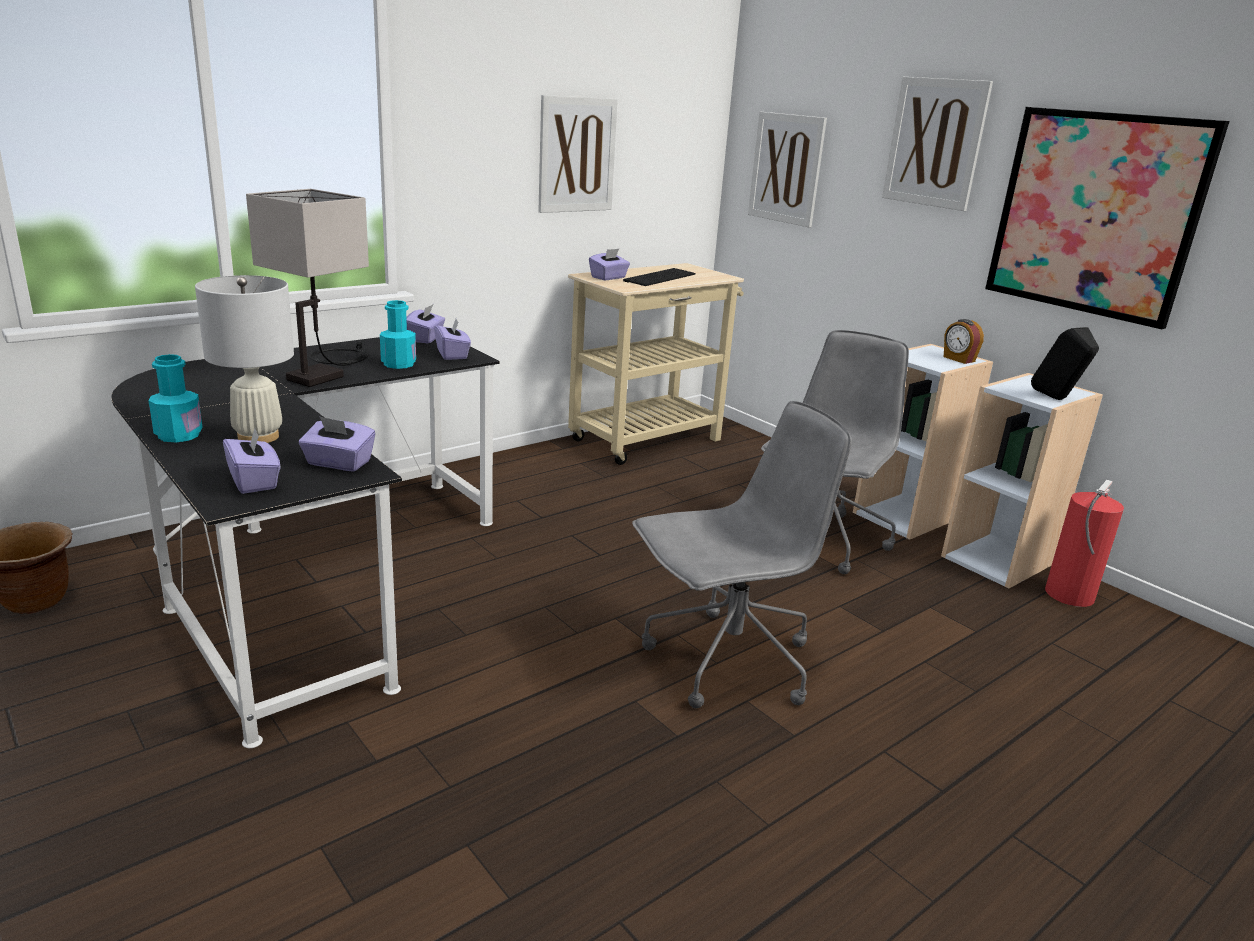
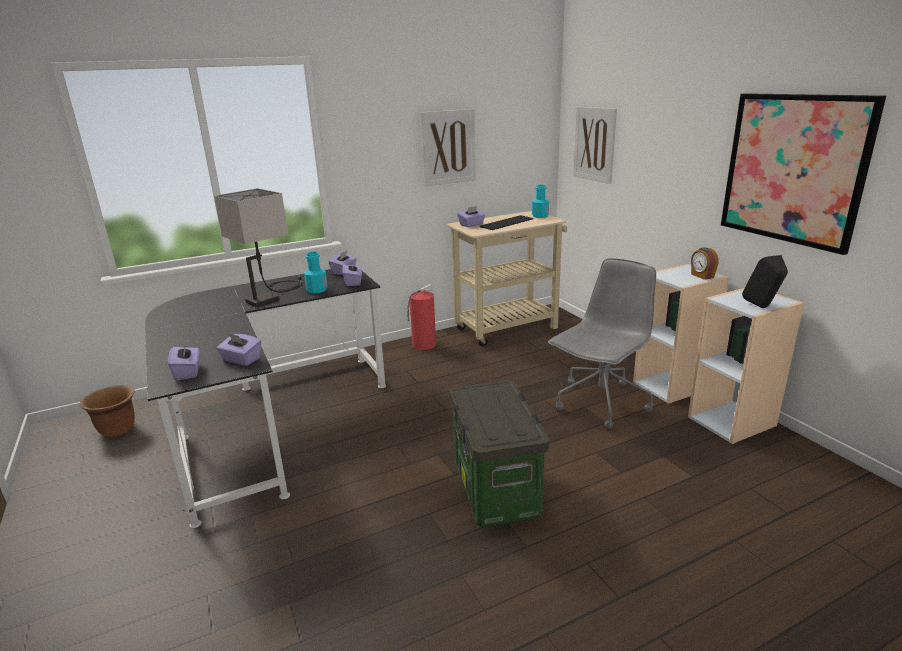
camera: 15 degrees right, 0 degrees up
turquoise bottle [148,354,202,442] -> turquoise bottle moved to [532,185,549,218]
white table lamp [195,275,294,443] -> none
grey office chair [632,401,852,708] -> storage box [449,380,550,528]
picture [882,77,993,211] -> none
fire extinguisher [1045,480,1124,607] -> fire extinguisher moved to [408,284,436,350]

